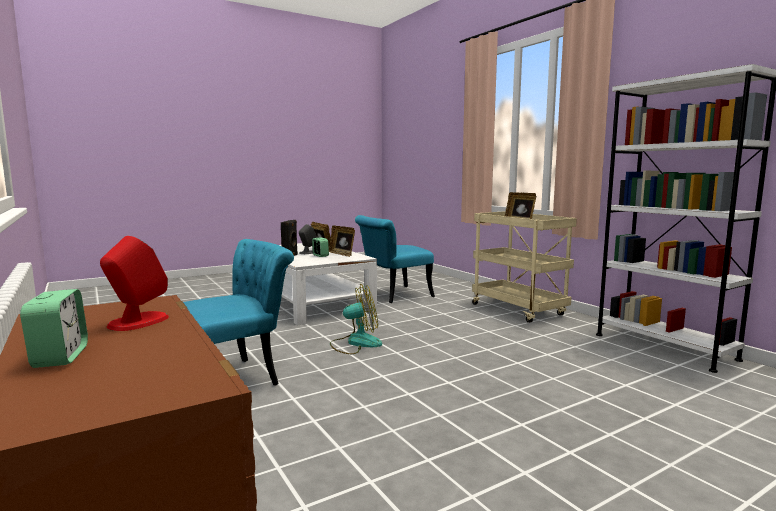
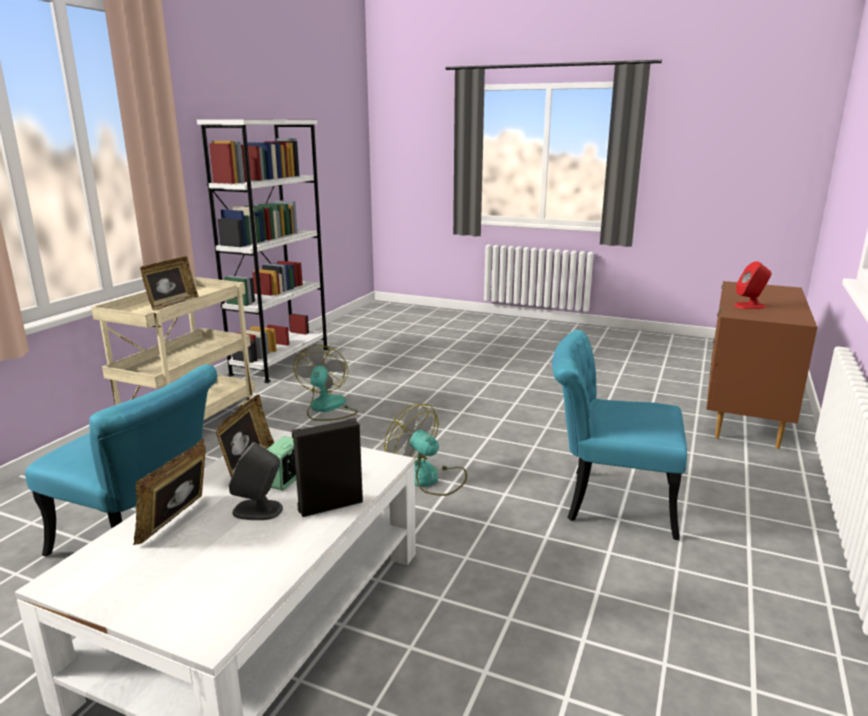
camera: 125 degrees left, 10 degrees up
alarm clock [20,289,88,368] -> none
none -> fan [293,345,358,421]

